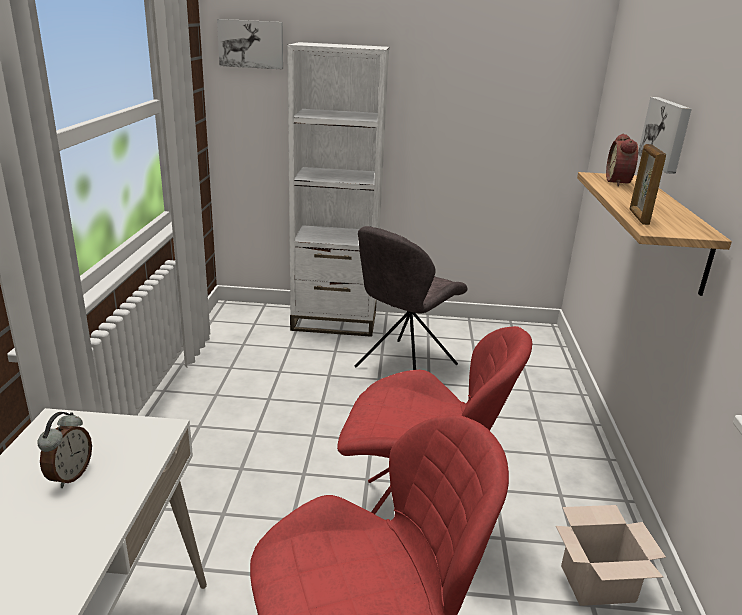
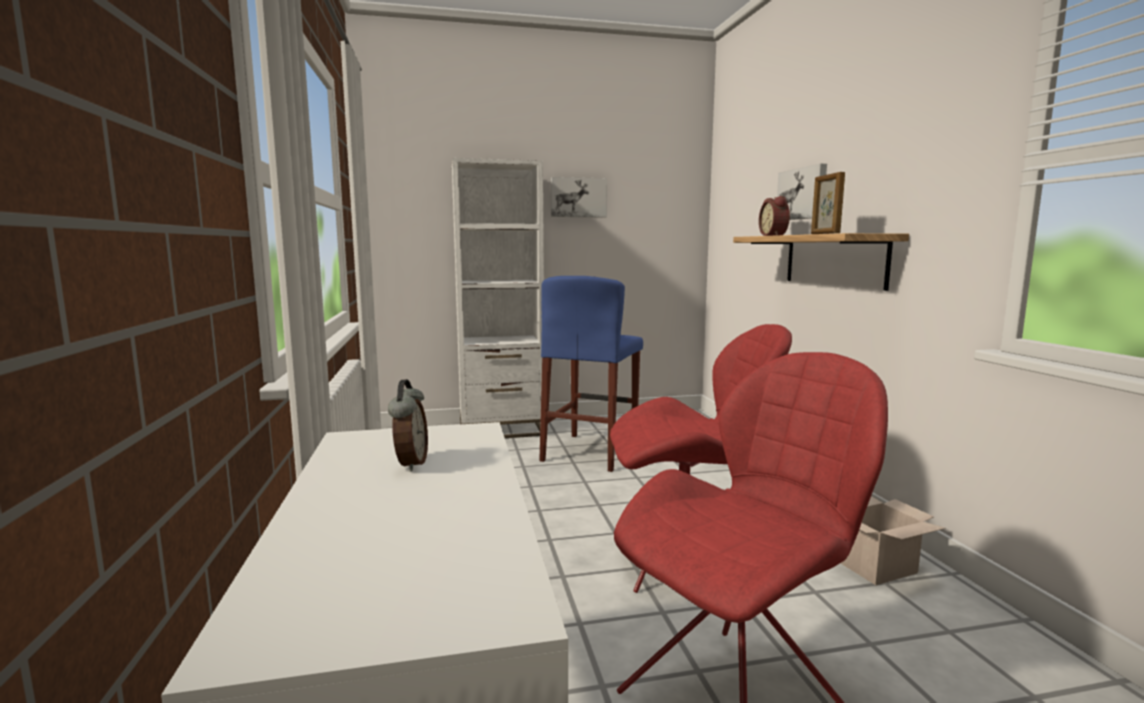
camera: 15 degrees left, 15 degrees down
picture [217,19,283,69] -> picture moved to [551,177,607,217]
grey chair [355,226,467,370] -> blue stool [539,276,643,472]

